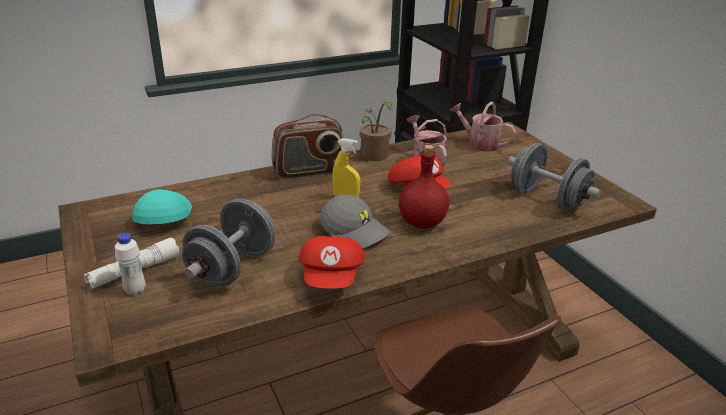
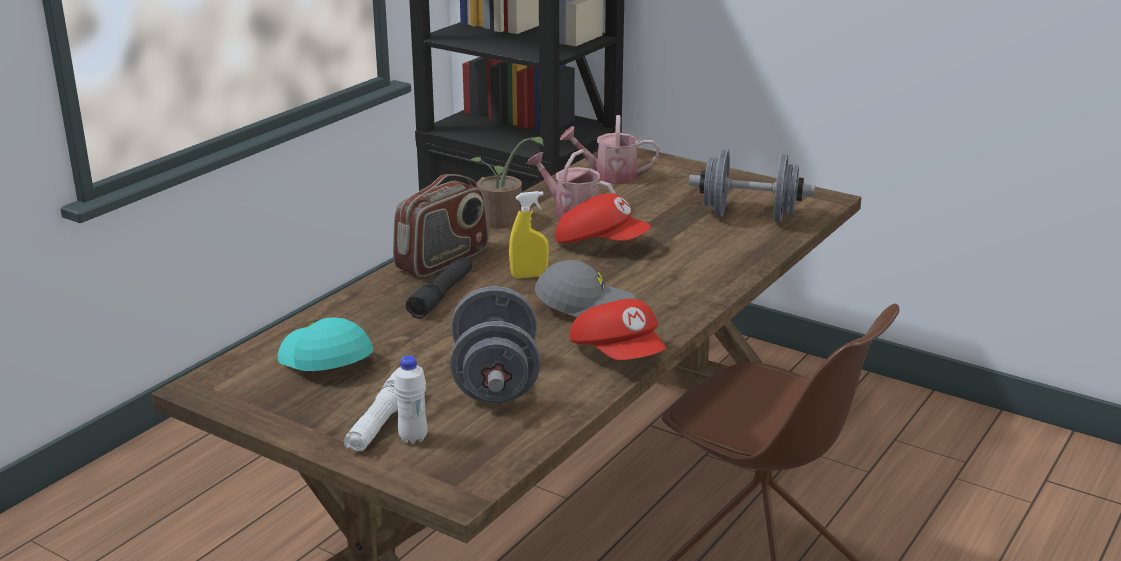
camera: 30 degrees left, 5 degrees down
red bottle [399,145,449,229] -> none
none -> black flashlight [406,257,472,319]

